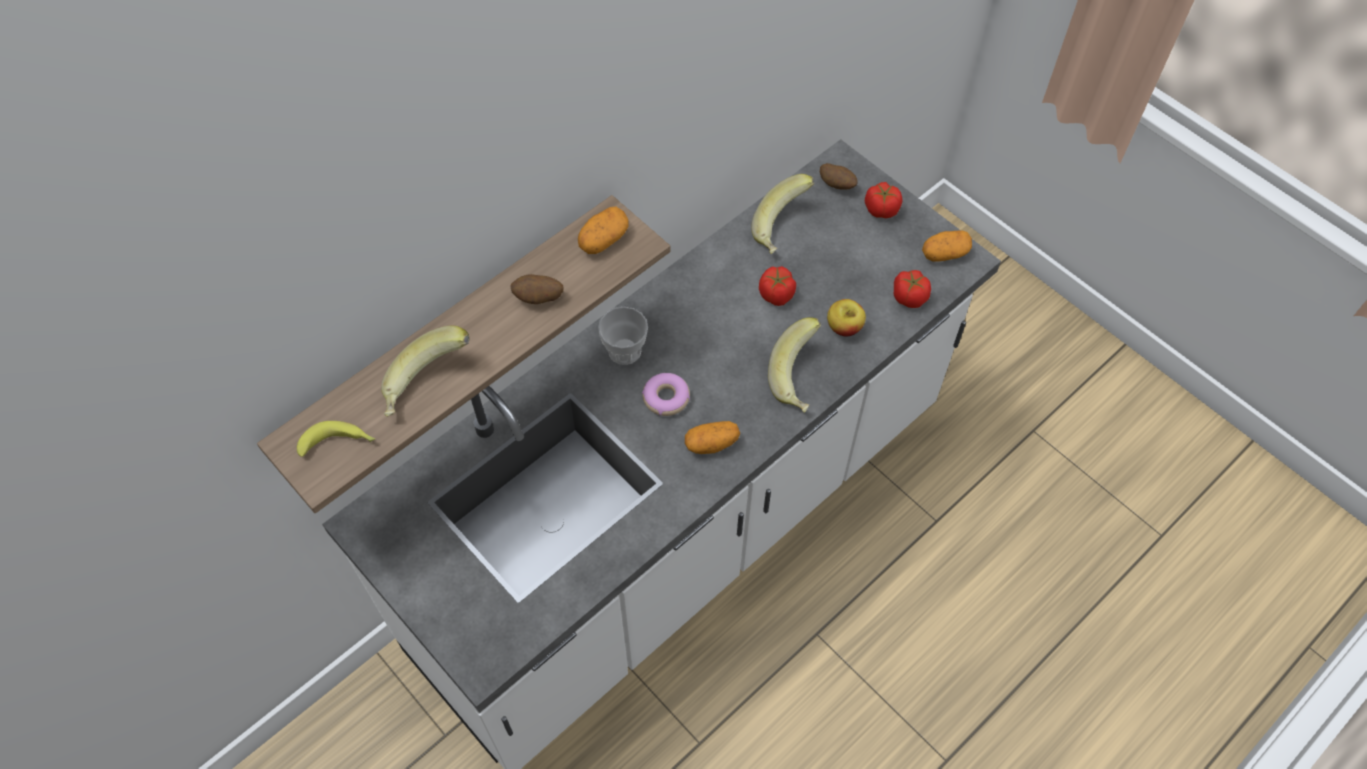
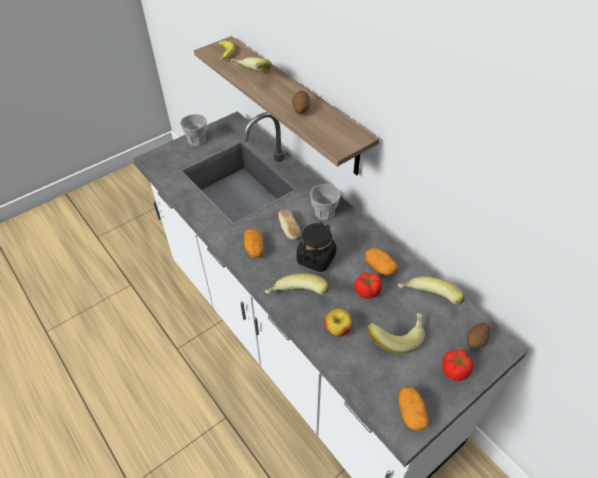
camera: 95 degrees right, 10 degrees down
potato [578,207,629,254] -> potato moved to [365,248,398,276]
donut [642,373,690,416] -> bread [278,209,300,240]
tomato [893,270,931,308] -> none
none -> cup [180,114,207,146]
none -> black jar [296,222,336,272]
none -> banana [368,313,425,354]

